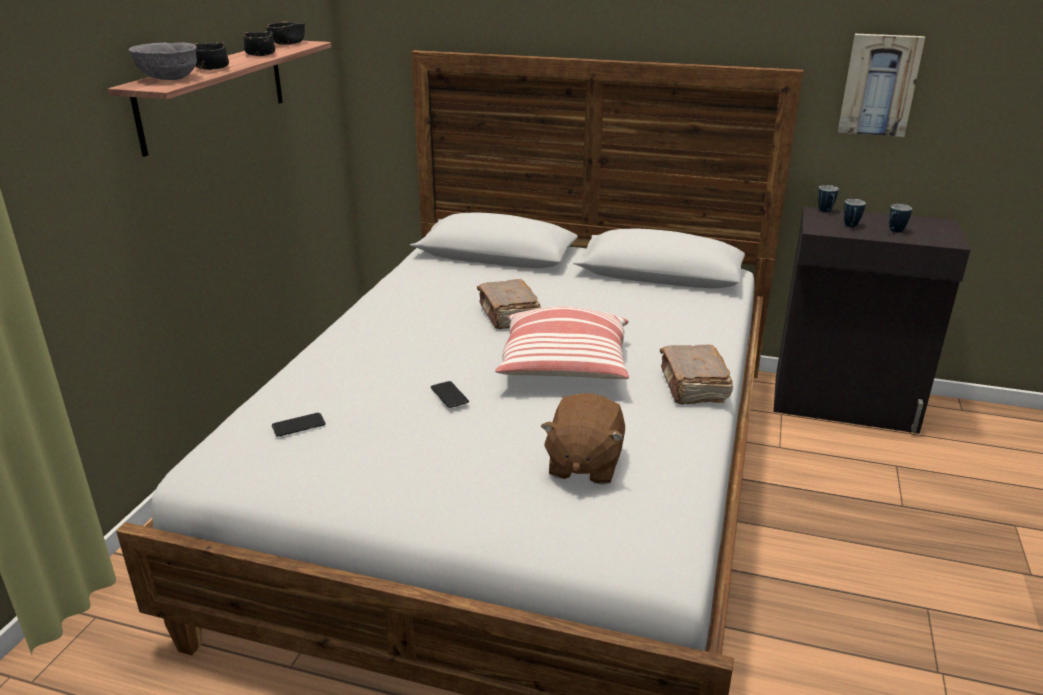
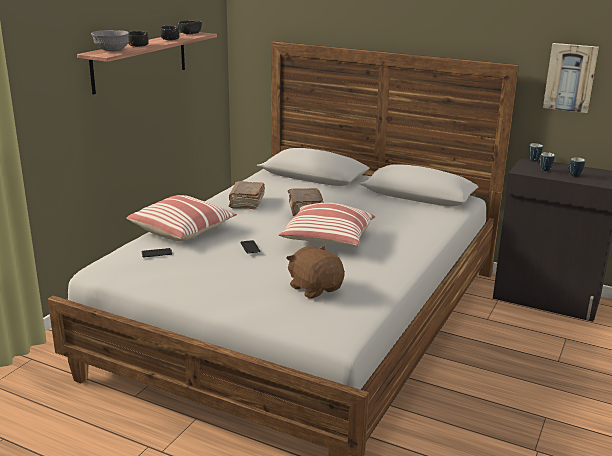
camera: 10 degrees right, 5 degrees down
brown plush toy [540,393,625,485] -> brown plush toy turned 120 degrees clockwise [286,246,345,299]
brown book [660,345,733,404] -> brown book moved to [229,181,265,209]
none -> pillow [127,195,237,241]

